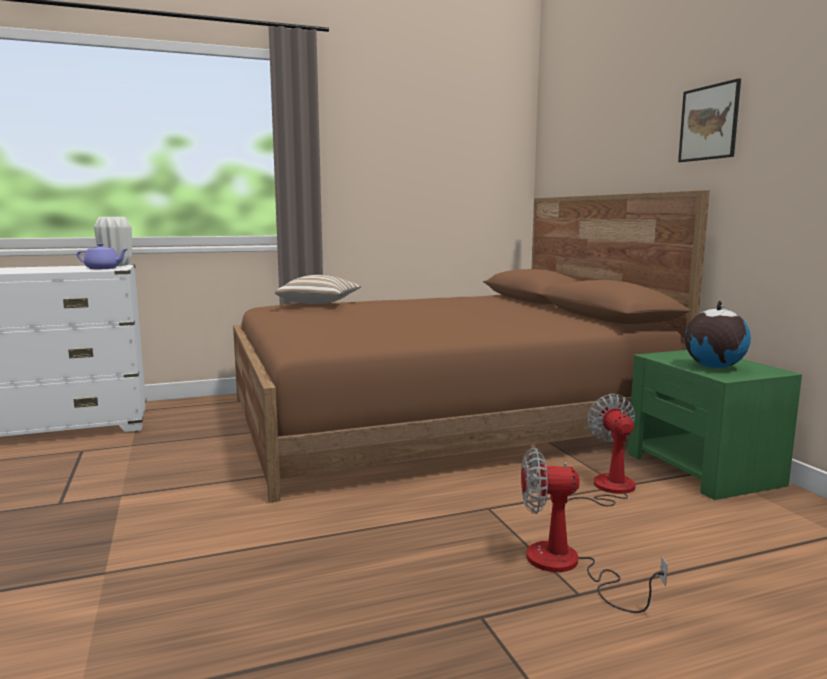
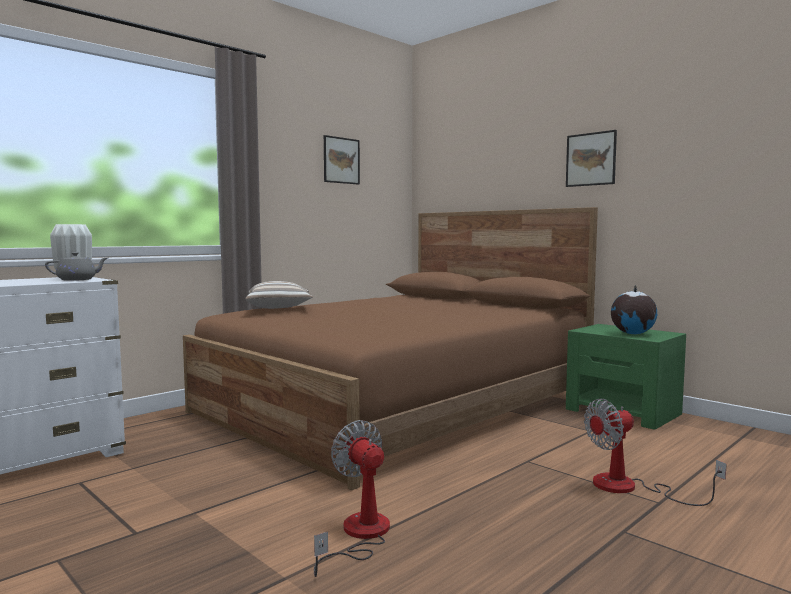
camera: 25 degrees left, 5 degrees down
purple teapot [77,243,128,269] -> grey teapot [45,252,108,281]
fan [564,394,636,508] -> fan moved to [314,420,390,577]
none -> picture [324,135,360,185]

